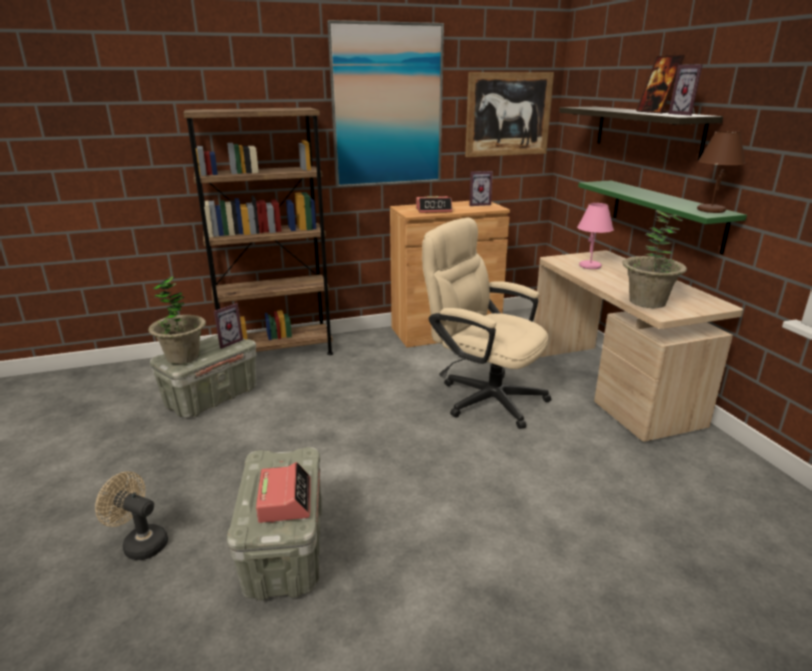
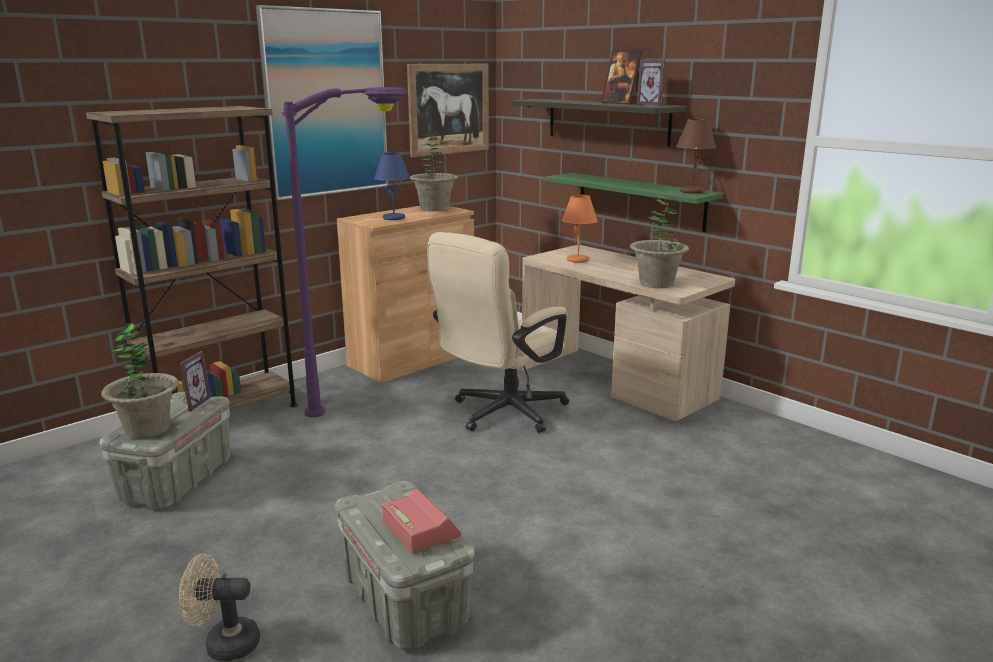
camera: 25 degrees left, 5 degrees down
alarm clock [416,196,452,213] -> blue table lamp [374,152,410,220]
beige office chair [422,217,551,429] -> beige office chair turned 60 degrees counterclockwise [427,232,569,433]
picture frame [470,171,493,206] -> potted plant [410,132,458,211]
pink table lamp [577,203,614,269] -> orange table lamp [562,195,598,263]
none -> purple floor lamp [282,87,408,417]

